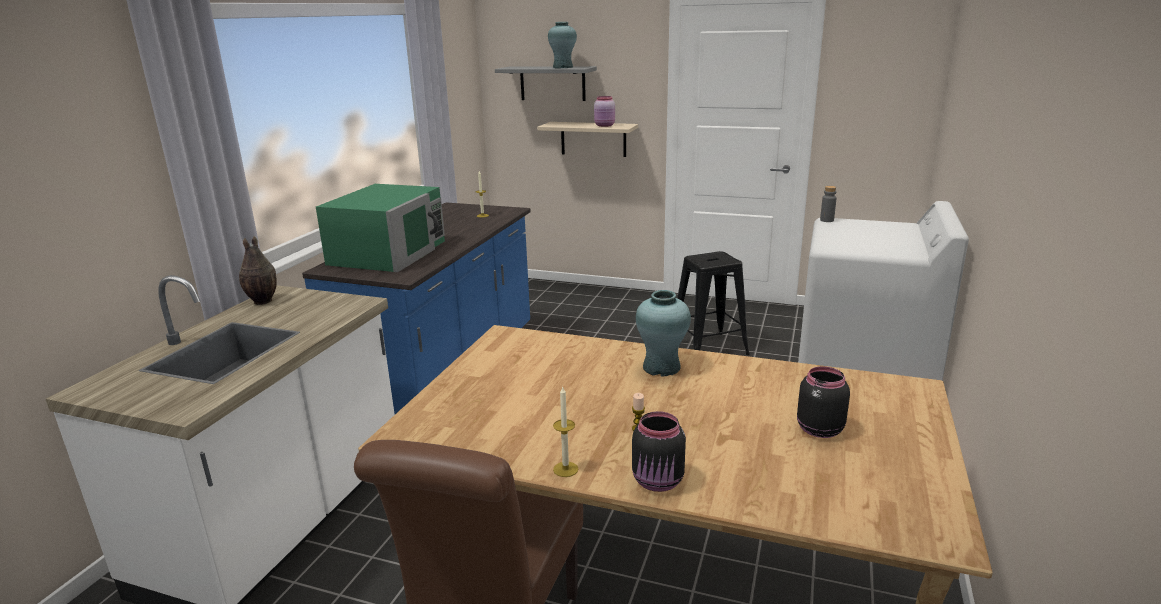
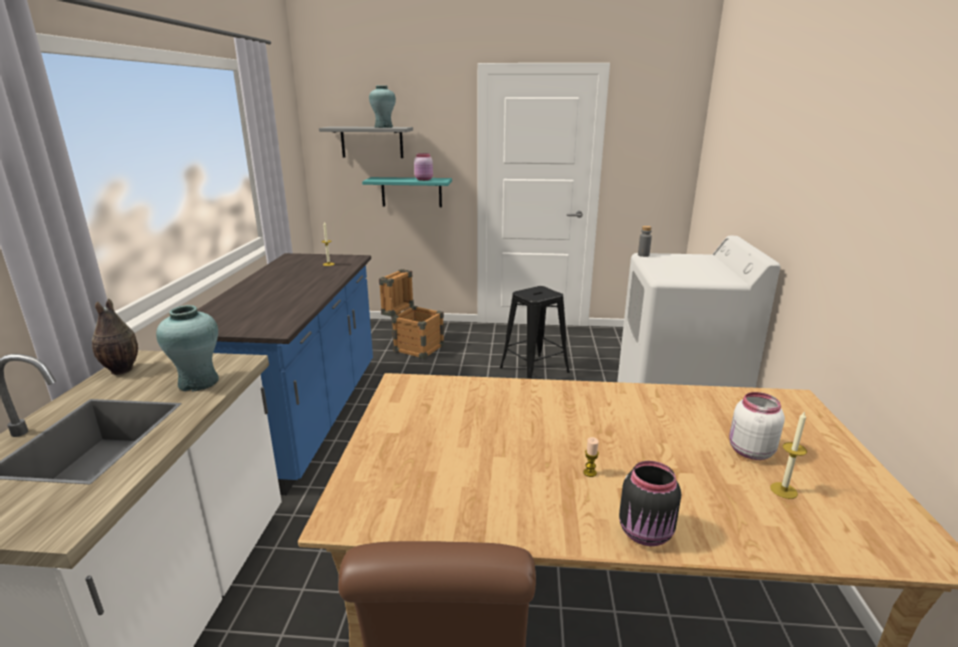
camera: 15 degrees left, 0 degrees up
green microwave [316,184,445,272] -> none
beige shelf [537,122,638,157] -> turquoise shelf [362,177,452,207]
candle [553,387,578,477] -> candle moved to [770,411,807,499]
turquoise vase [636,290,691,377] -> turquoise vase moved to [156,305,219,392]
black jar [797,366,850,438] -> white jar [729,392,785,460]
none -> crate [379,269,444,359]

